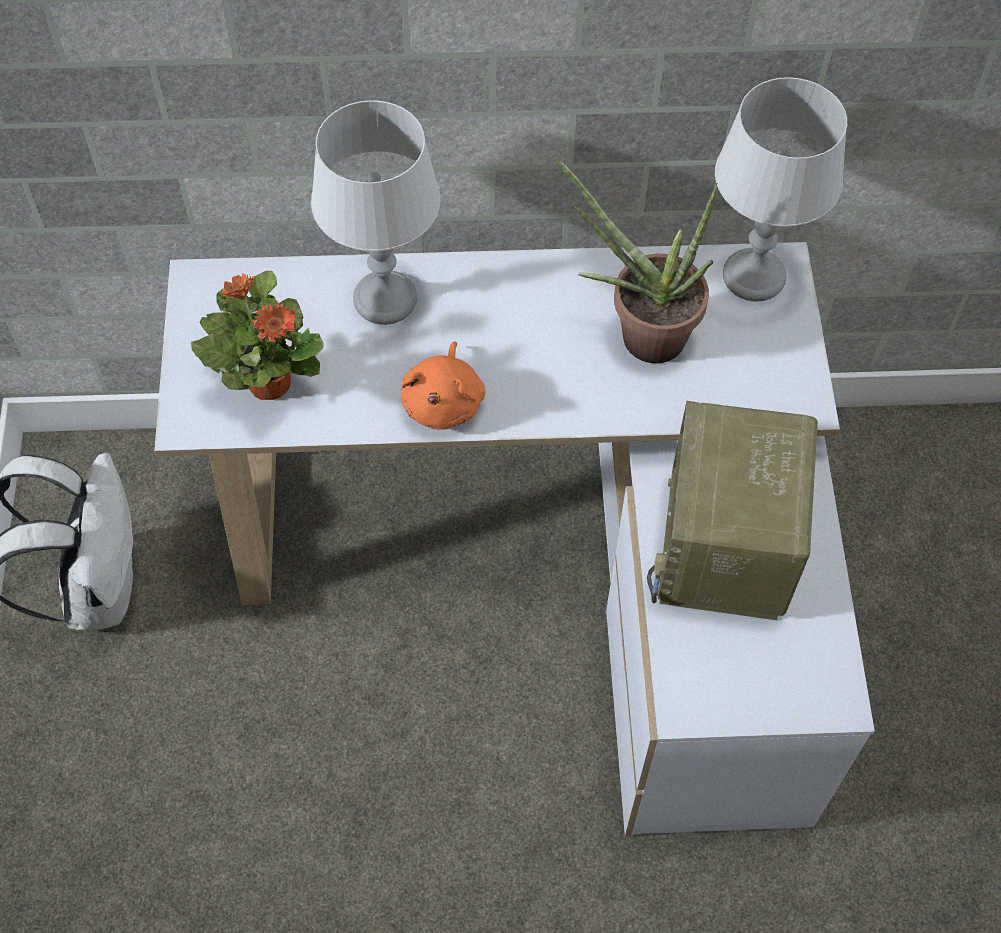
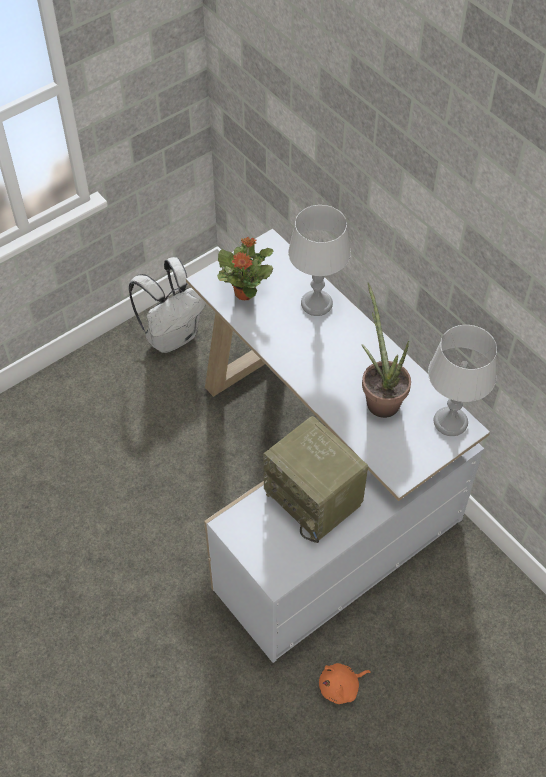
camera: 55 degrees right, 5 degrees down
orange plush toy [401,342,485,430] -> orange plush toy moved to [319,663,371,704]
radio [647,401,818,620] -> radio turned 105 degrees counterclockwise [263,416,368,543]

